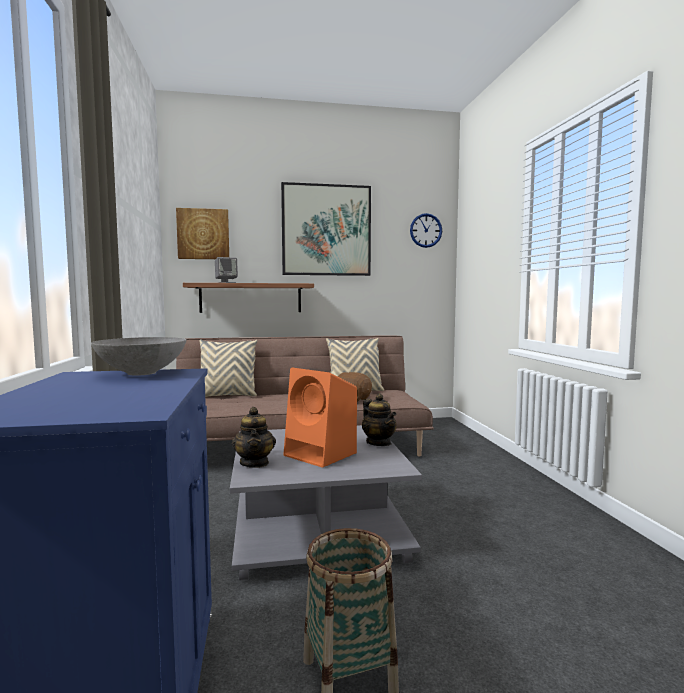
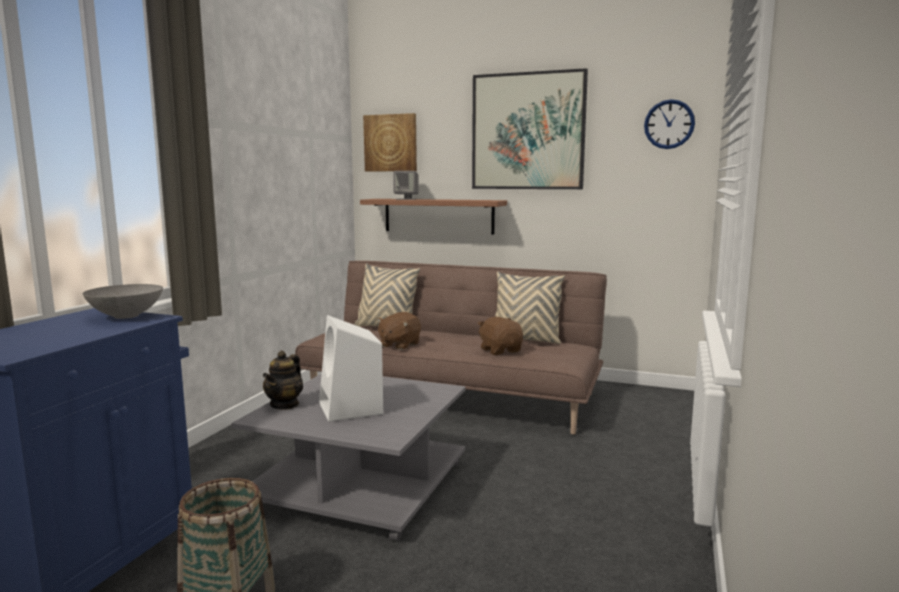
camera: 30 degrees right, 5 degrees up
orange speaker [284,368,357,468] -> white speaker [319,315,383,422]
teapot [362,393,397,446] -> none
none -> brown plush toy [377,312,421,350]

